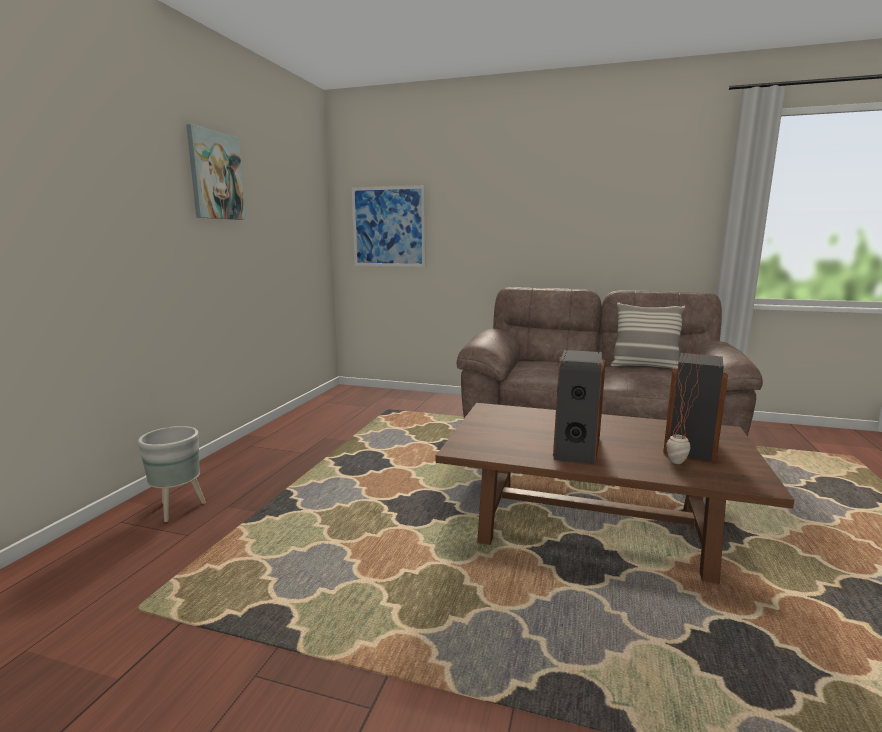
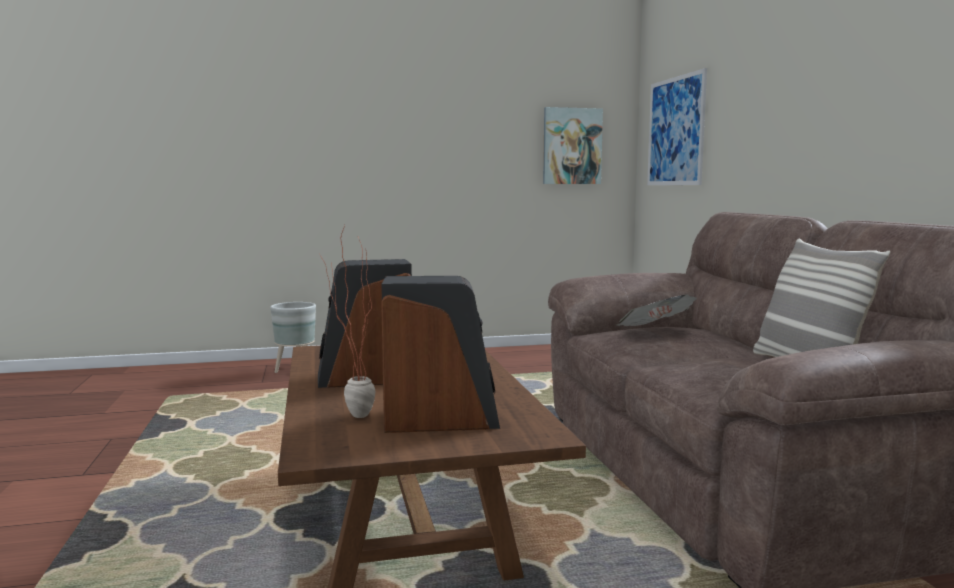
camera: 60 degrees right, 5 degrees down
picture [186,124,246,220] -> picture moved to [543,107,603,184]
none -> newspaper [617,294,697,326]

